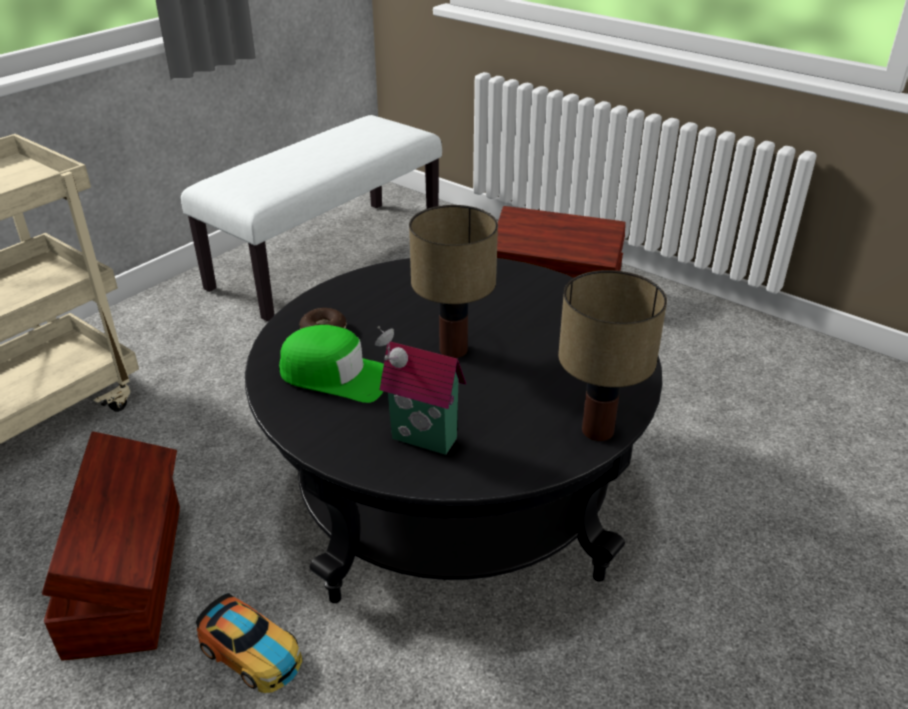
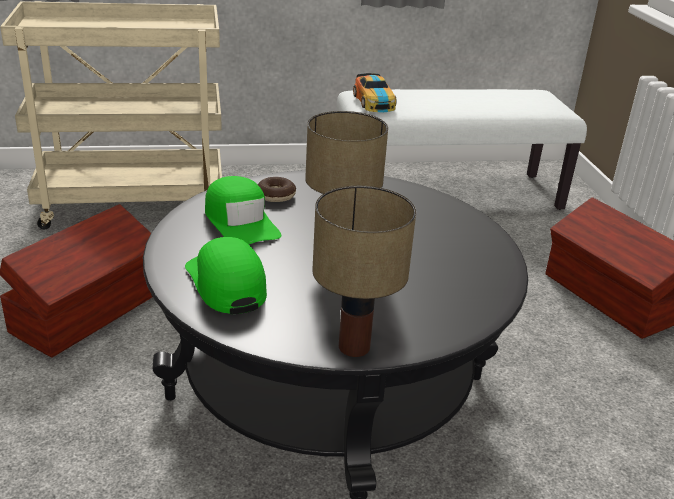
camera: 40 degrees right, 5 degrees down
toy car [196,593,302,693] -> toy car moved to [353,73,397,112]
toy house [375,326,466,455] -> green cap [185,237,267,314]

